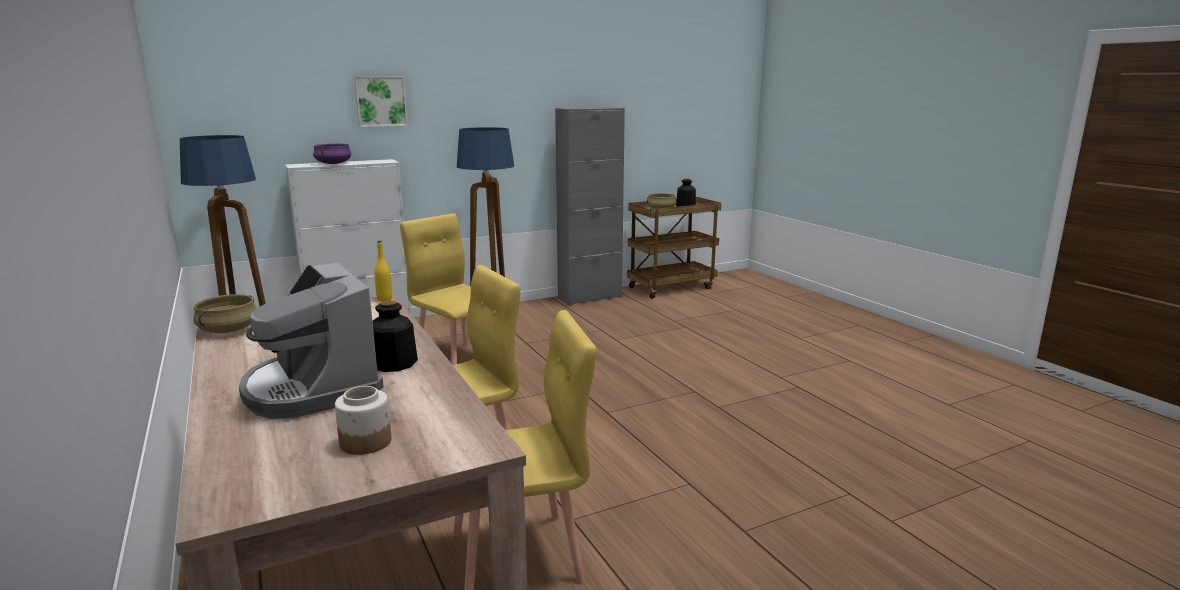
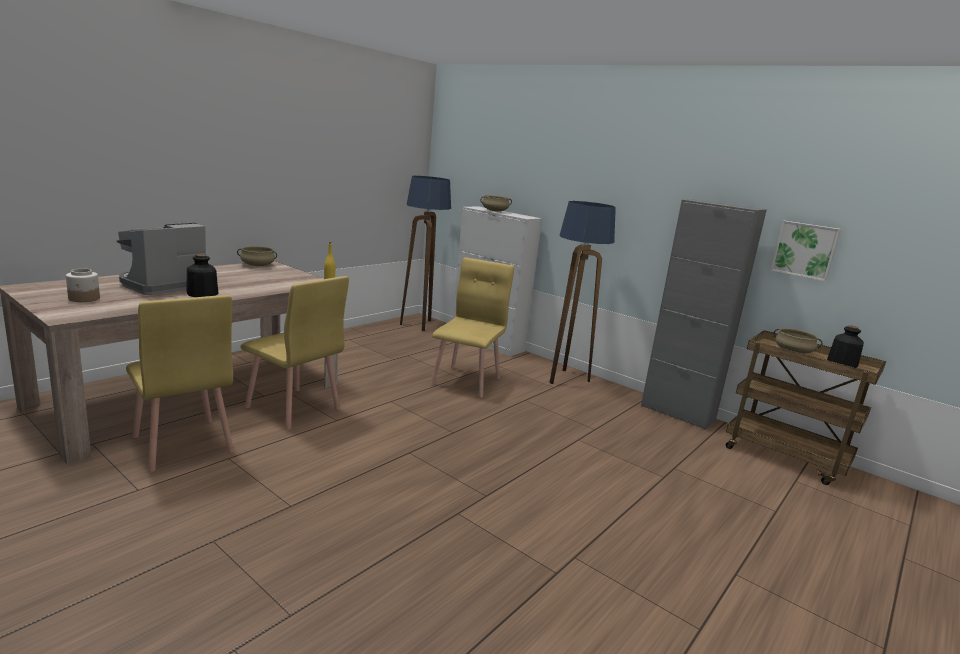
camera: 65 degrees right, 0 degrees up
purple cooking pot [313,144,351,164] -> beige cooking pot [481,195,512,211]
picture [354,77,408,127] -> picture moved to [770,221,841,281]

